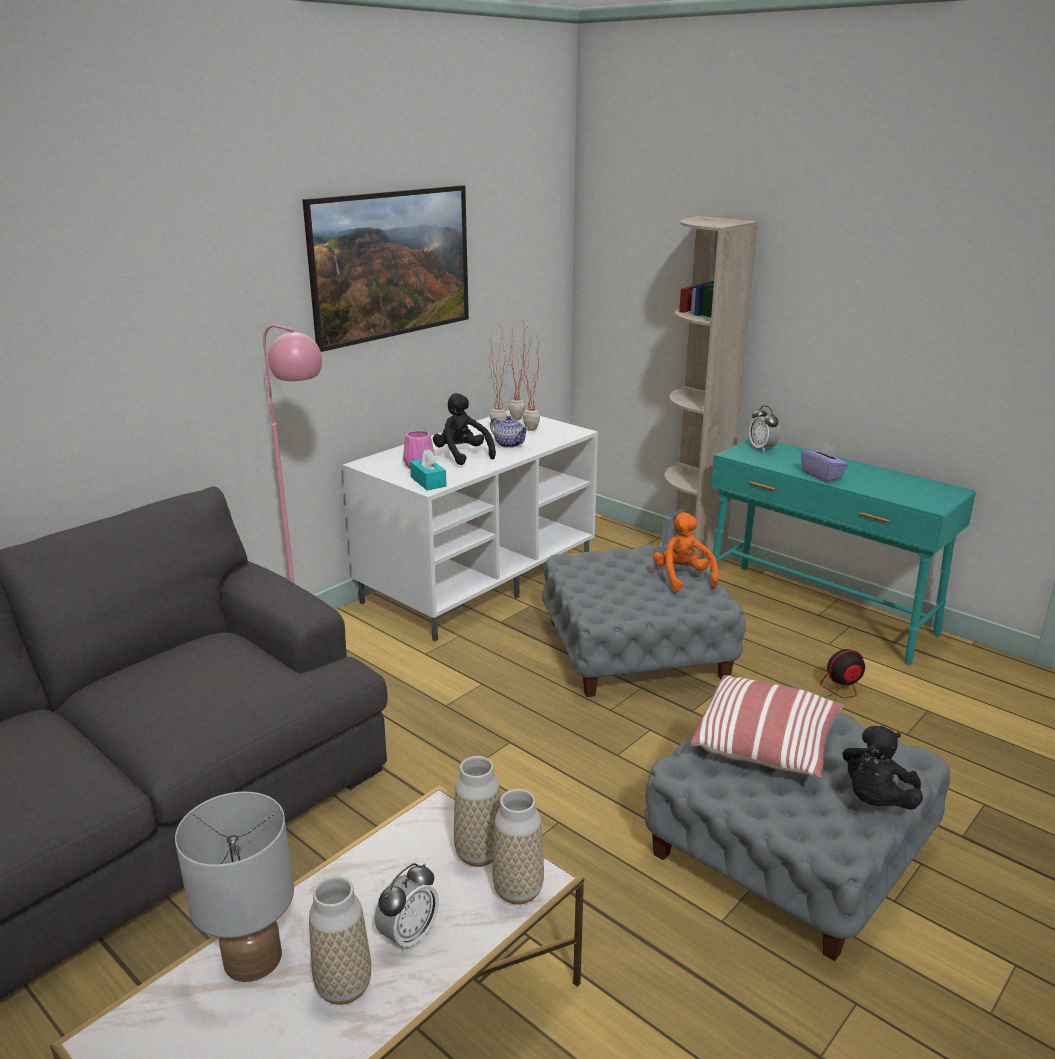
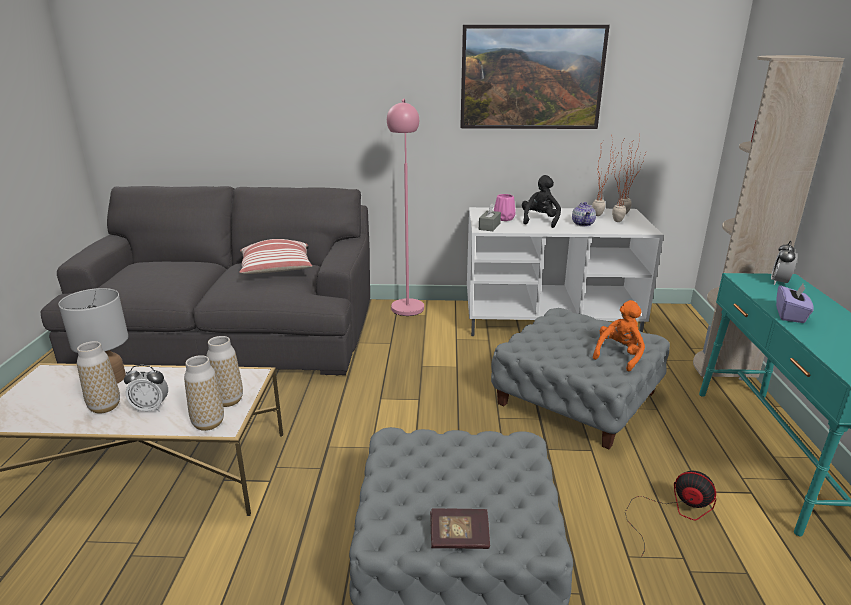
camera: 50 degrees right, 0 degrees up
turquoise tissue box [410,449,447,490] -> grey tissue box [479,204,501,231]
pillow [690,675,845,778] -> pillow moved to [239,239,312,274]
black plush toy [842,726,923,809] -> book [430,509,490,549]

